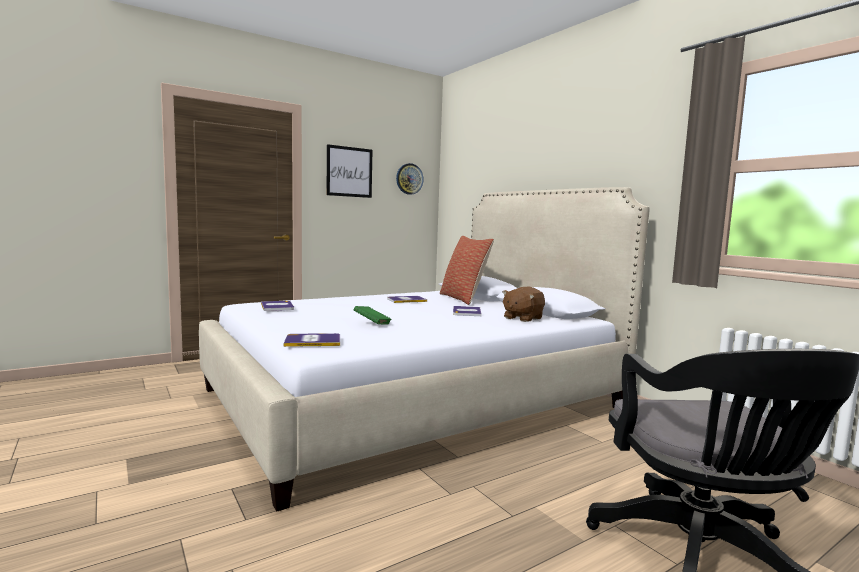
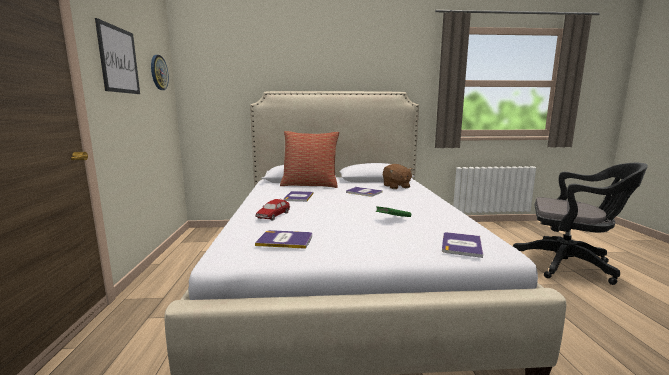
camera: 60 degrees left, 5 degrees up
none -> toy car [255,199,290,220]

